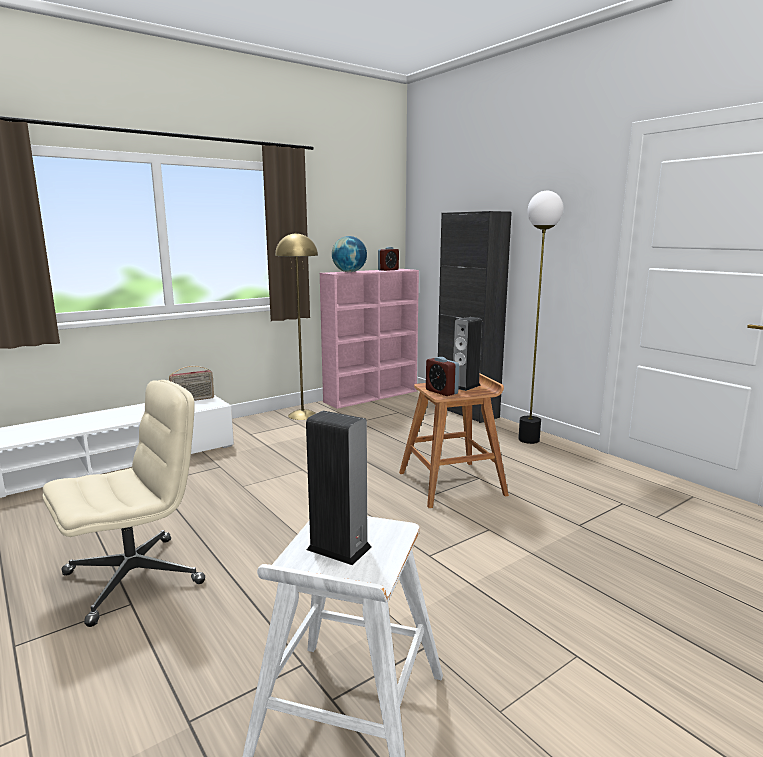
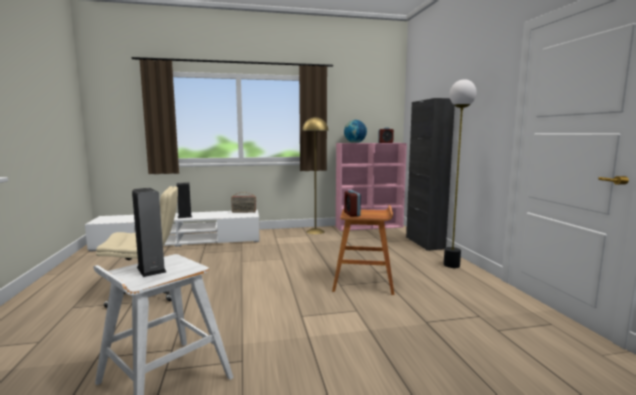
camera: 25 degrees right, 5 degrees down
speaker [453,317,482,391] -> speaker moved to [176,182,192,219]

